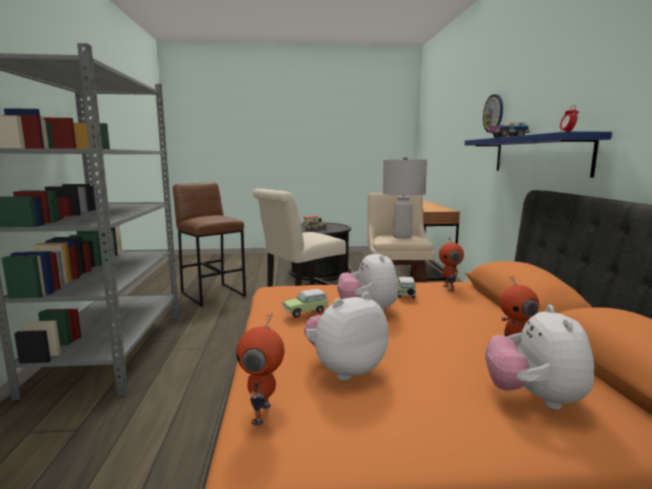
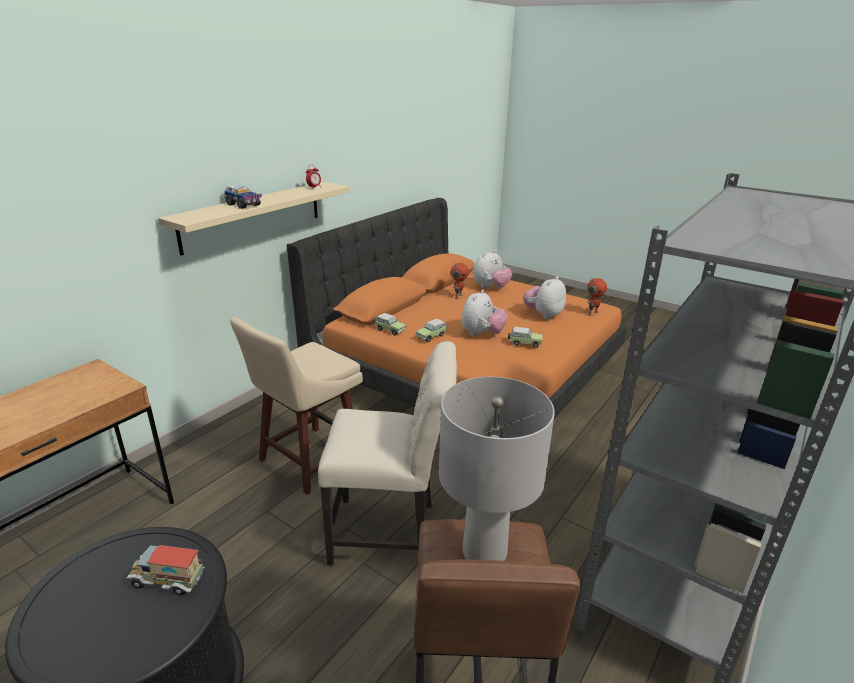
camera: 140 degrees left, 15 degrees up
plush toy [304,292,389,381] -> plush toy turned 120 degrees clockwise [523,276,566,319]
grey table lamp [383,156,427,239] -> grey table lamp moved to [439,377,555,561]
toy robot [439,236,464,291] -> toy car [374,313,406,336]
blue shelf [465,131,612,178] -> beige shelf [158,182,350,256]
wall clock [483,94,503,133] -> none

